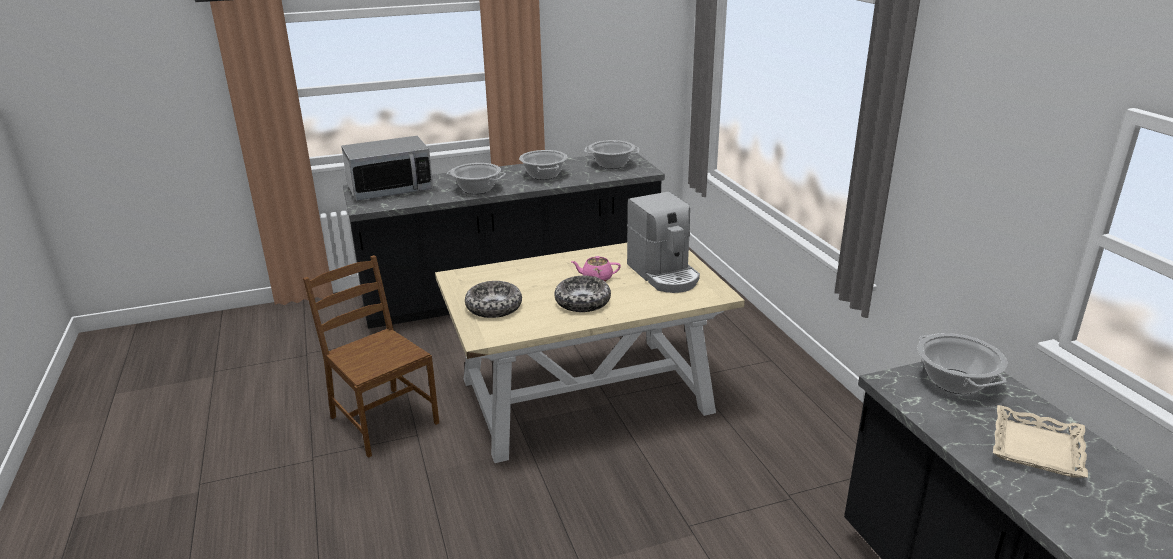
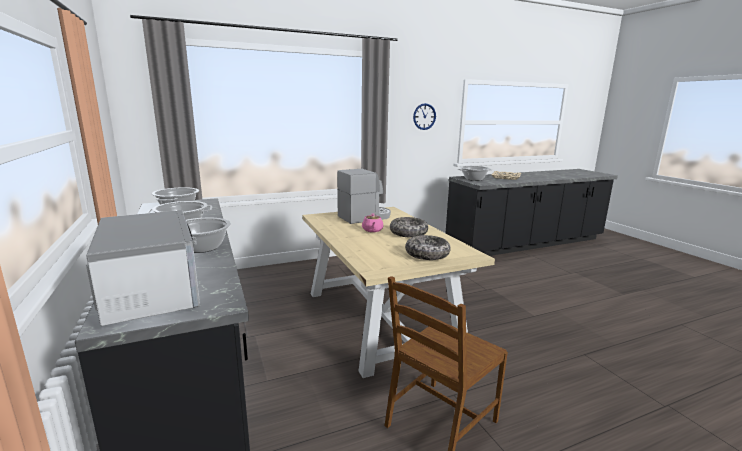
camera: 95 degrees left, 10 degrees down
none -> wall clock [413,103,436,130]

